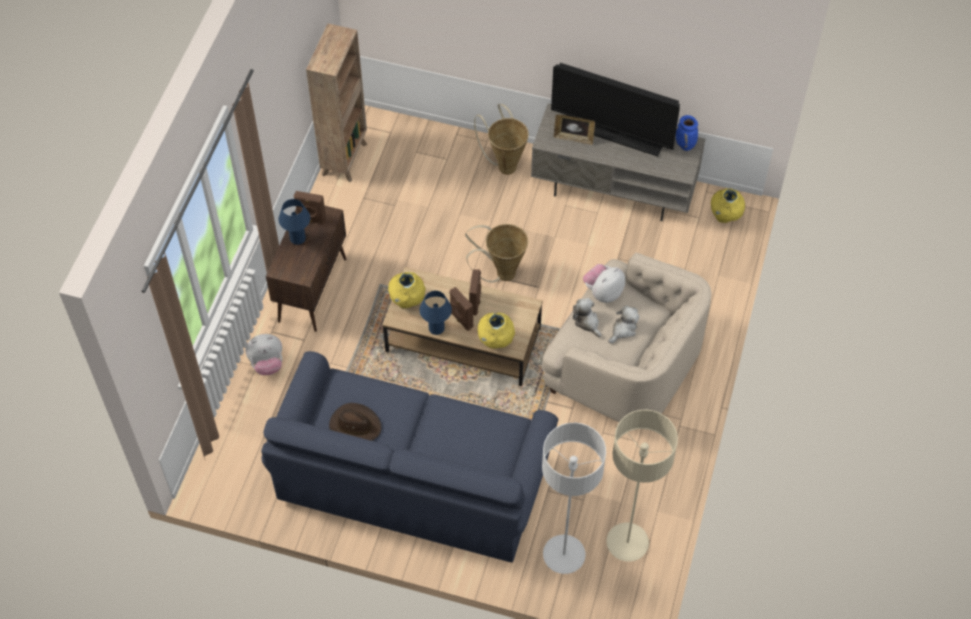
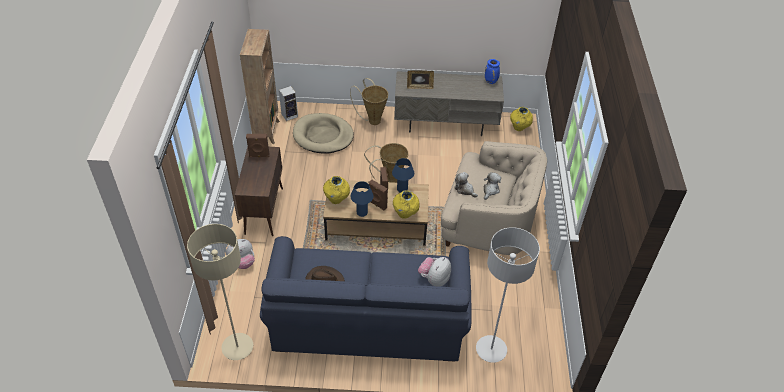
camera: 15 degrees left, 10 degrees down
blue table lamp [278,199,310,245] -> blue table lamp moved to [392,158,414,193]
television [551,63,680,157] -> none
plush toy [583,264,625,303] -> plush toy moved to [418,257,451,286]
beige floor lamp [606,410,678,562] -> beige floor lamp moved to [187,224,253,360]
none -> speaker [279,86,298,121]
none -> beige dog bed [293,113,354,153]

